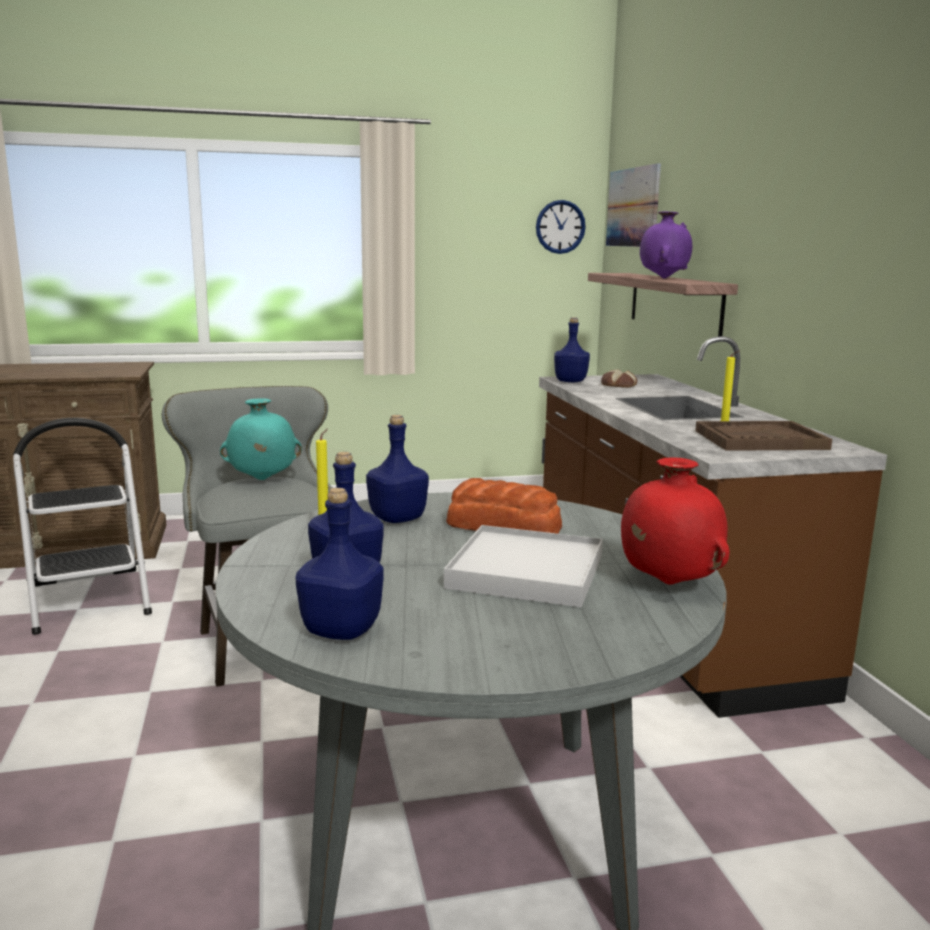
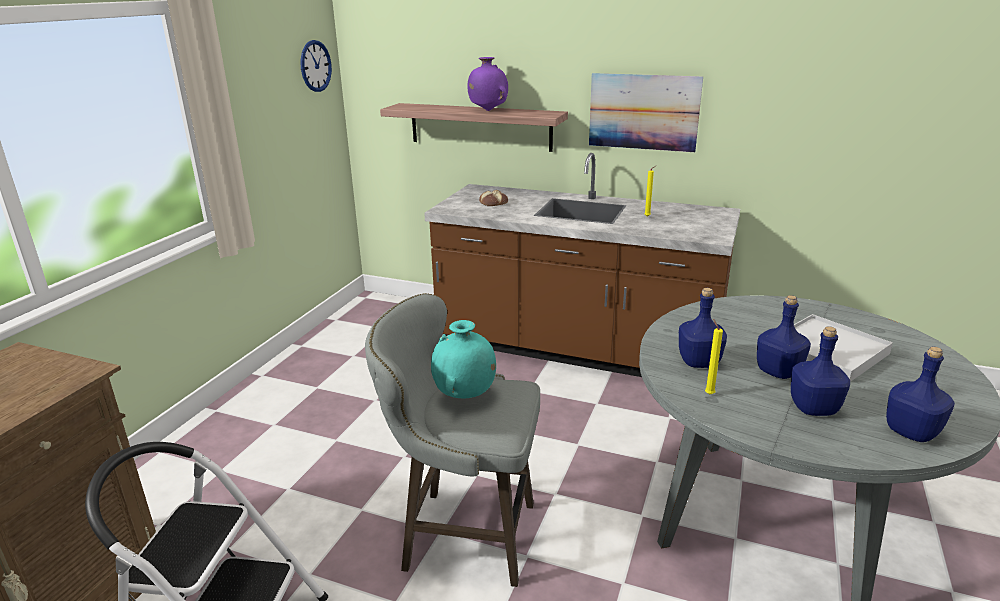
camera: 55 degrees left, 10 degrees up
bread [446,478,562,534] -> none
blue bottle [554,317,590,382] -> blue bottle moved to [757,295,811,379]
picture [606,163,661,247] -> picture moved to [589,73,703,152]
red vase [621,457,730,585] -> none
brown tray [695,421,832,451] -> none

